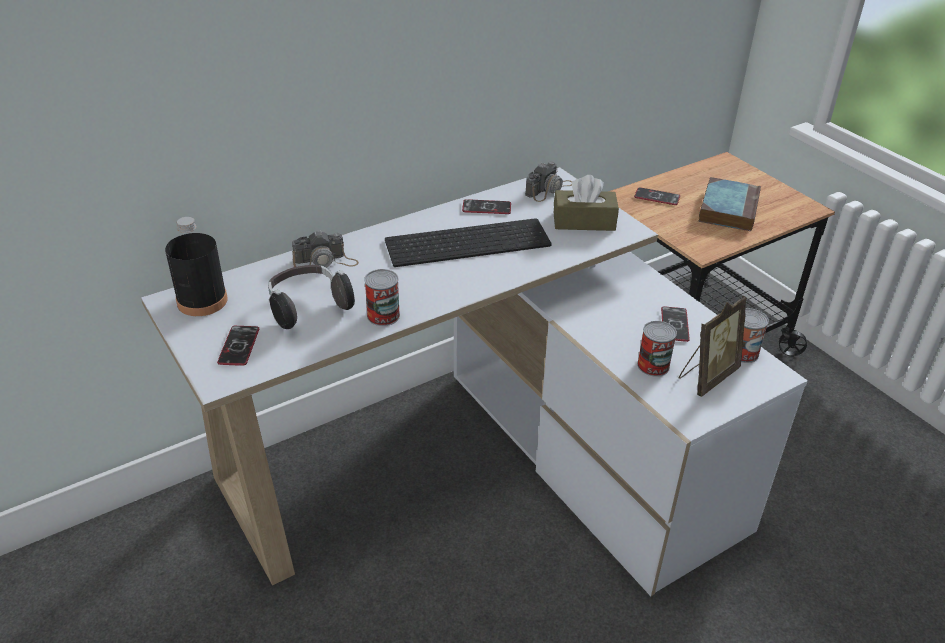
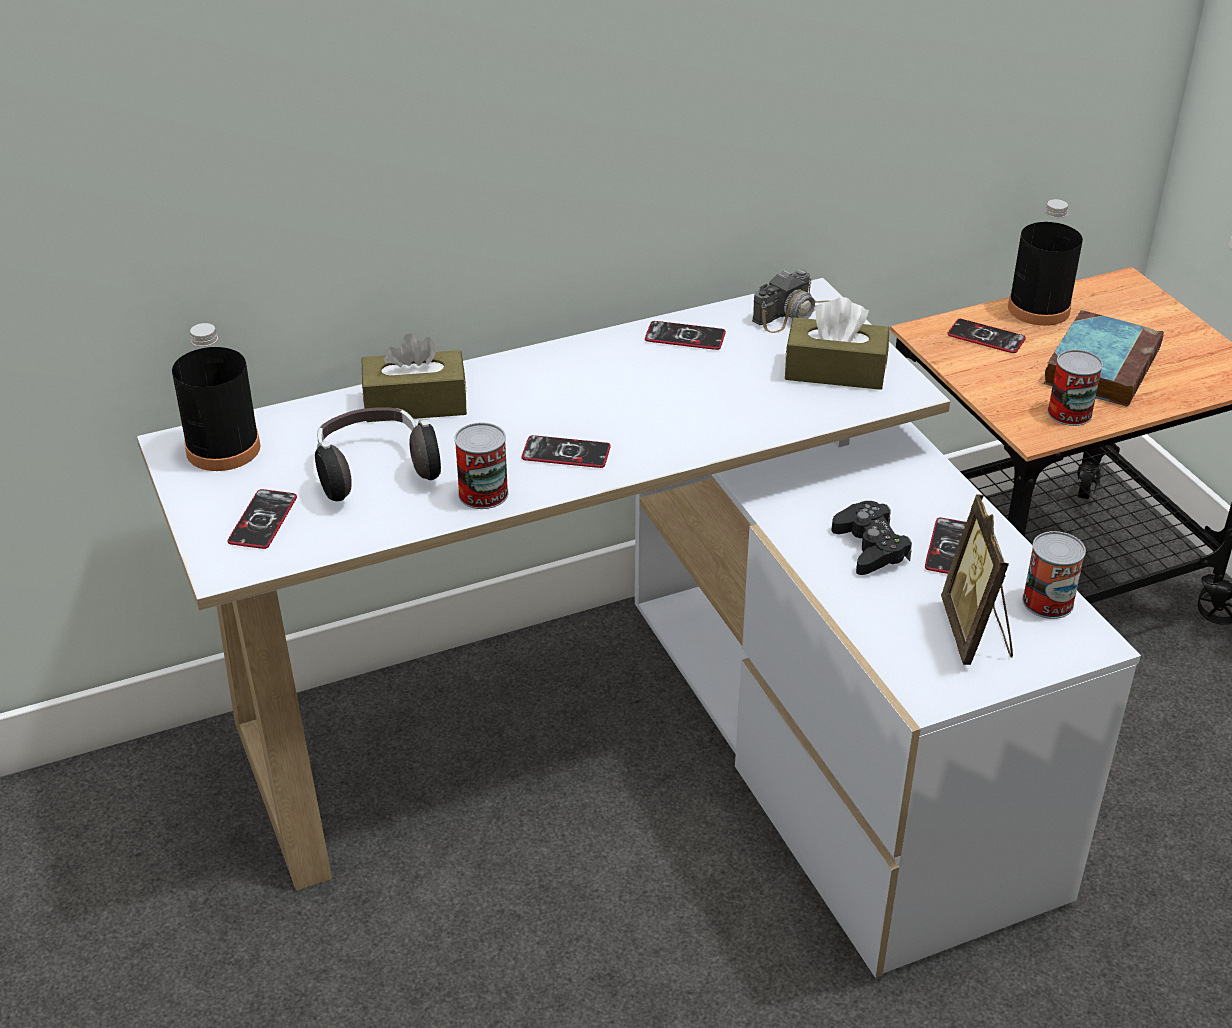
camera: 10 degrees right, 0 degrees up
camera [292,230,359,268] -> brown tissue box [362,333,467,422]
keyboard [385,218,552,267] -> none
can [637,321,677,377] -> can moved to [1047,350,1103,426]
picture frame [679,295,747,397] -> picture frame turned 120 degrees clockwise [941,494,1013,665]
none -> phone [522,435,611,468]
none -> black game controller [832,501,912,575]
none -> black bottle [1008,199,1083,326]

